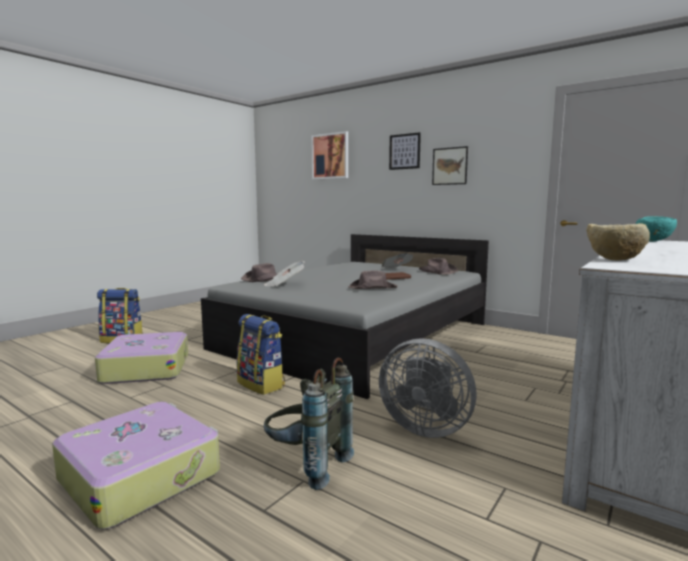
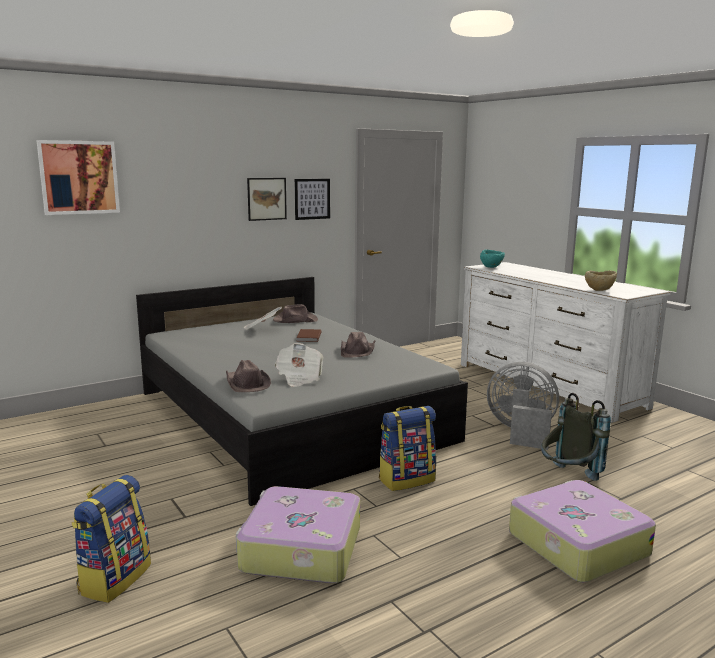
camera: 70 degrees left, 5 degrees up
grey fan [379,338,477,438] -> grey fan turned 120 degrees counterclockwise [487,362,559,450]
picture [389,132,421,170] -> picture moved to [295,179,330,220]

